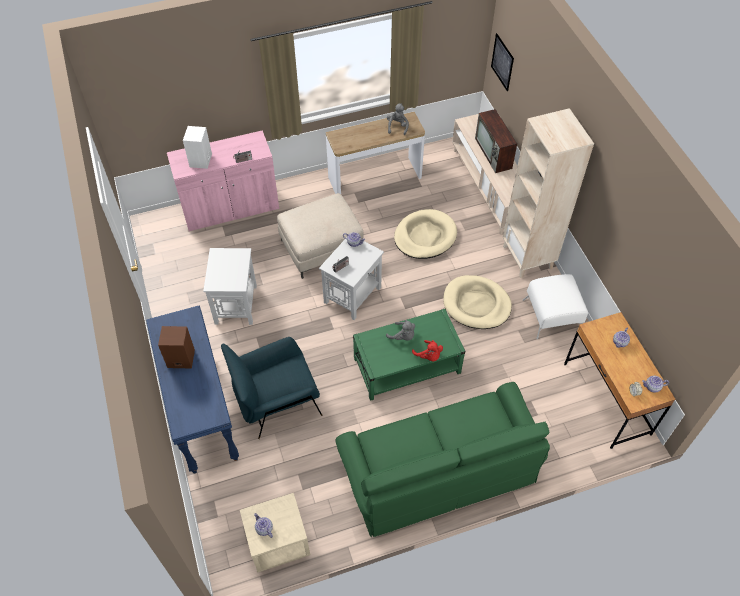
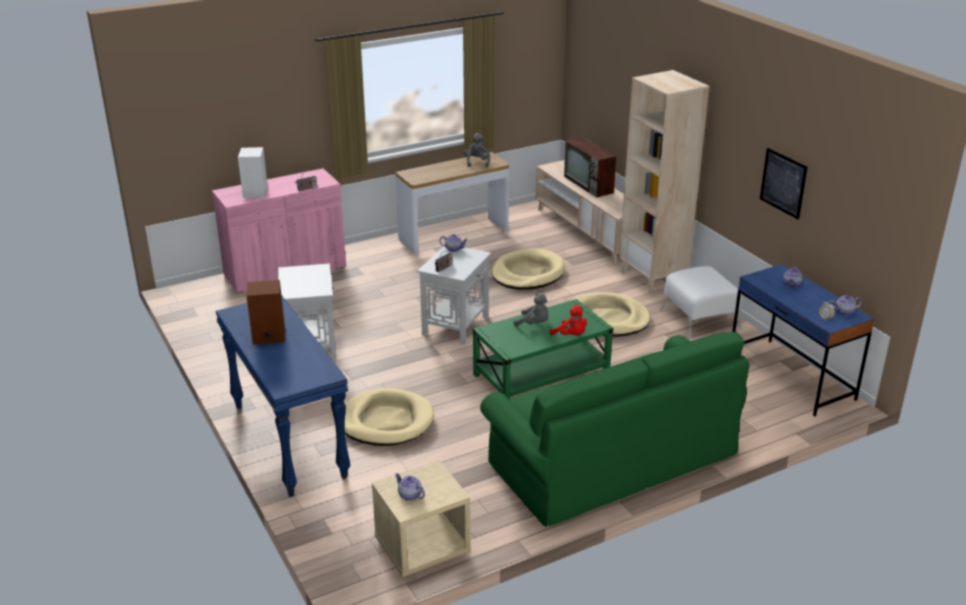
camera: 10 degrees left, 25 degrees down
blue armchair [221,337,322,439] -> beige dog bed [345,388,434,446]
beige ottoman [277,193,364,279] -> none
picture [491,33,514,91] -> picture moved to [760,148,807,219]
brown desk [564,312,676,449] -> blue desk [732,264,875,416]

